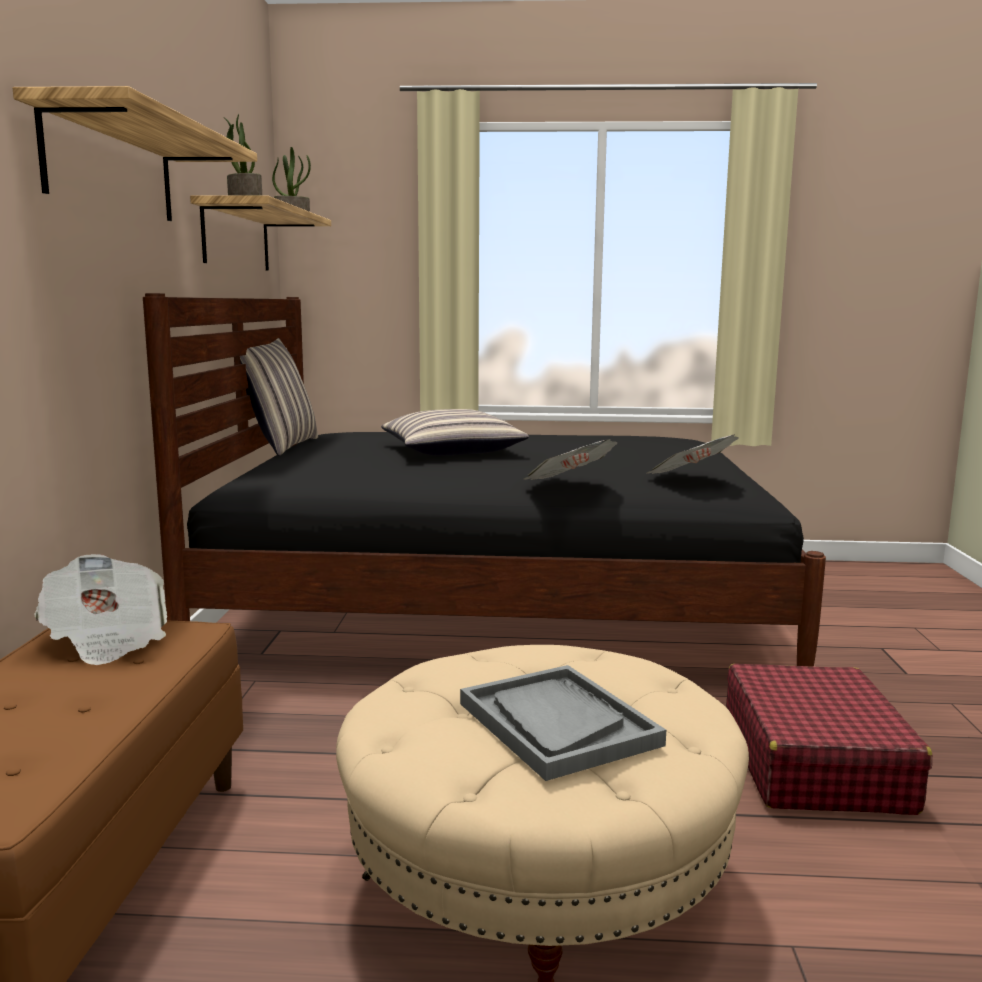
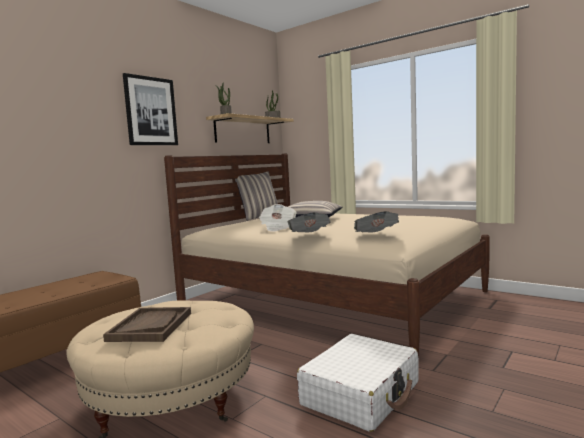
camera: 35 degrees right, 5 degrees down
shelf [13,86,257,221] -> picture [123,73,178,145]
newspaper [35,554,167,665] -> newspaper moved to [259,204,297,232]
black bed [143,293,826,667] -> beige bed [164,153,490,359]
grey tray [460,665,666,781] -> brown tray [103,307,191,342]
red suitcase [726,664,932,815] -> white suitcase [297,334,419,432]

